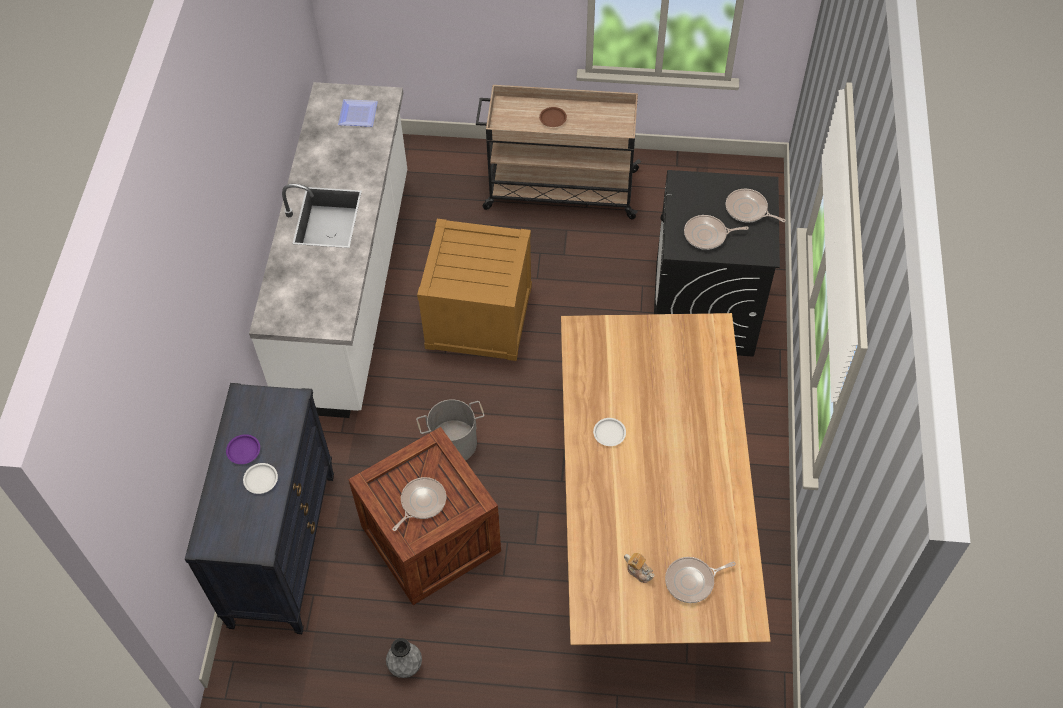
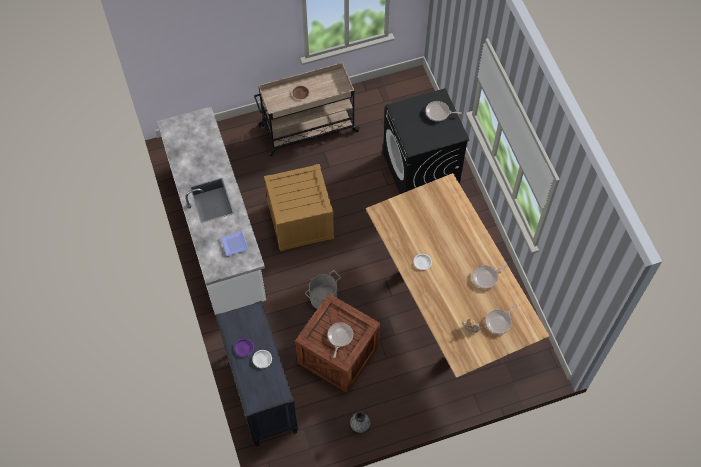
camera: 25 degrees left, 5 degrees up
plate [338,99,378,127] -> plate moved to [220,231,248,256]
frying pan [684,215,749,250] -> frying pan moved to [472,265,508,289]

